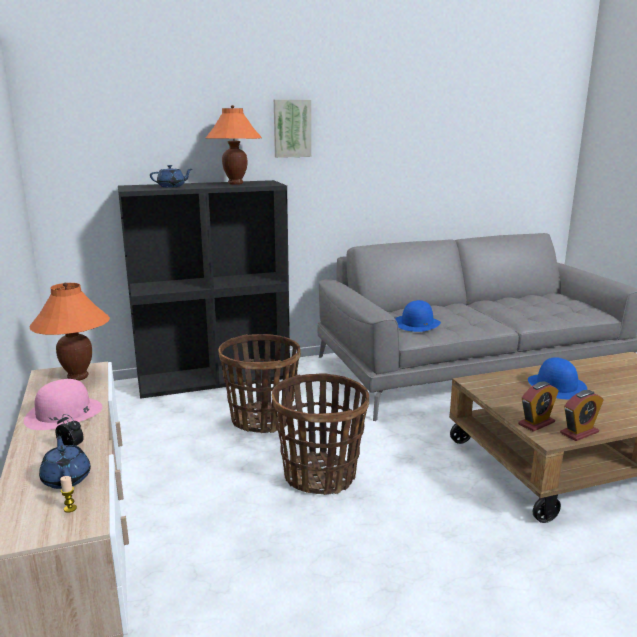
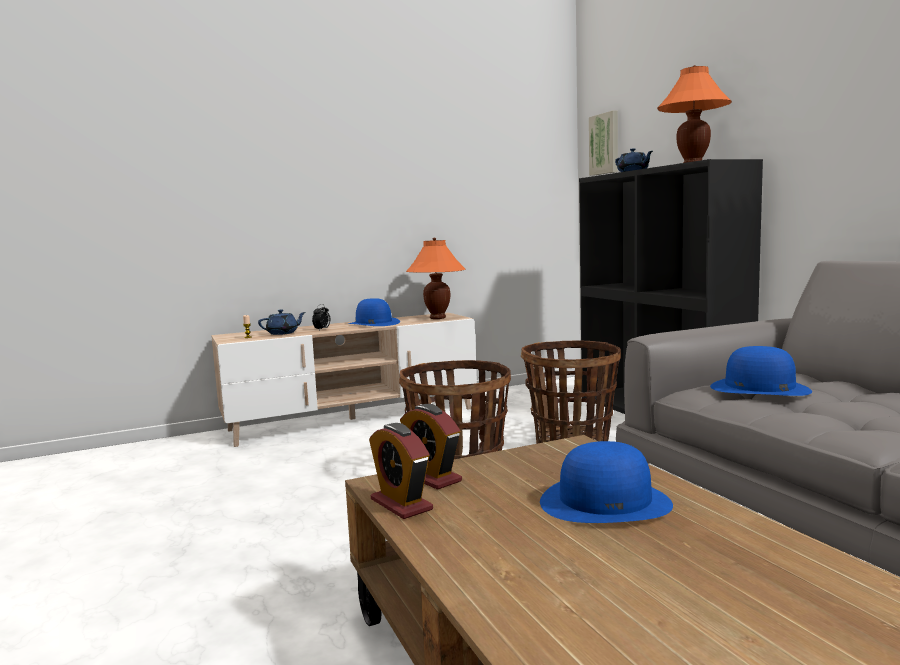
camera: 85 degrees right, 10 degrees down
pink hat [24,379,102,430] -> blue hat [348,298,400,326]
picture [274,100,311,158] -> picture moved to [589,110,618,176]

